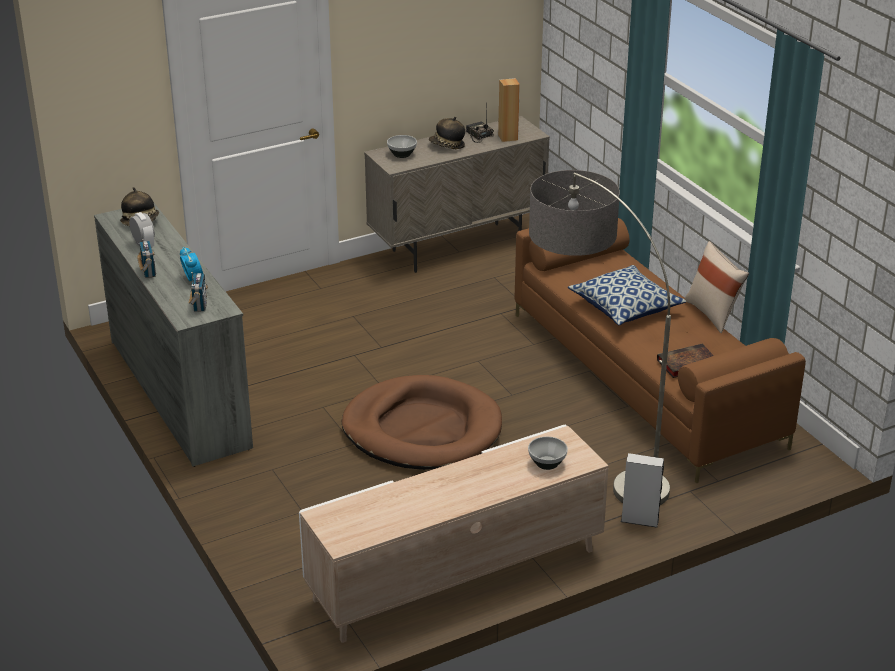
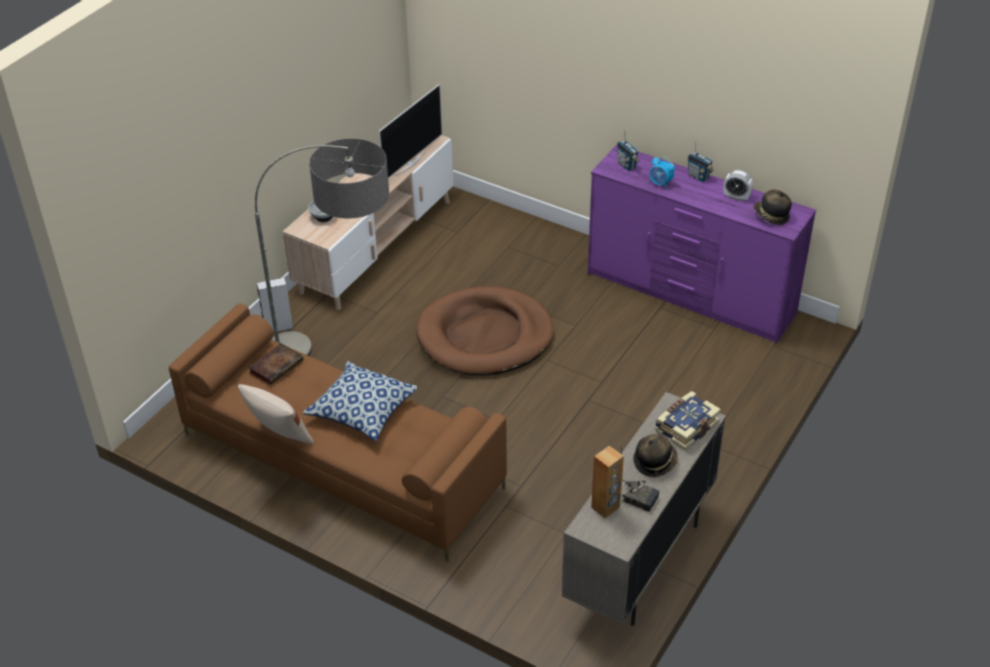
camera: 150 degrees right, 10 degrees up
grey dresser [94,203,253,467] -> purple dresser [588,144,816,344]
bowl [387,135,417,158] -> book [655,391,721,451]
none -> television [379,84,442,178]

